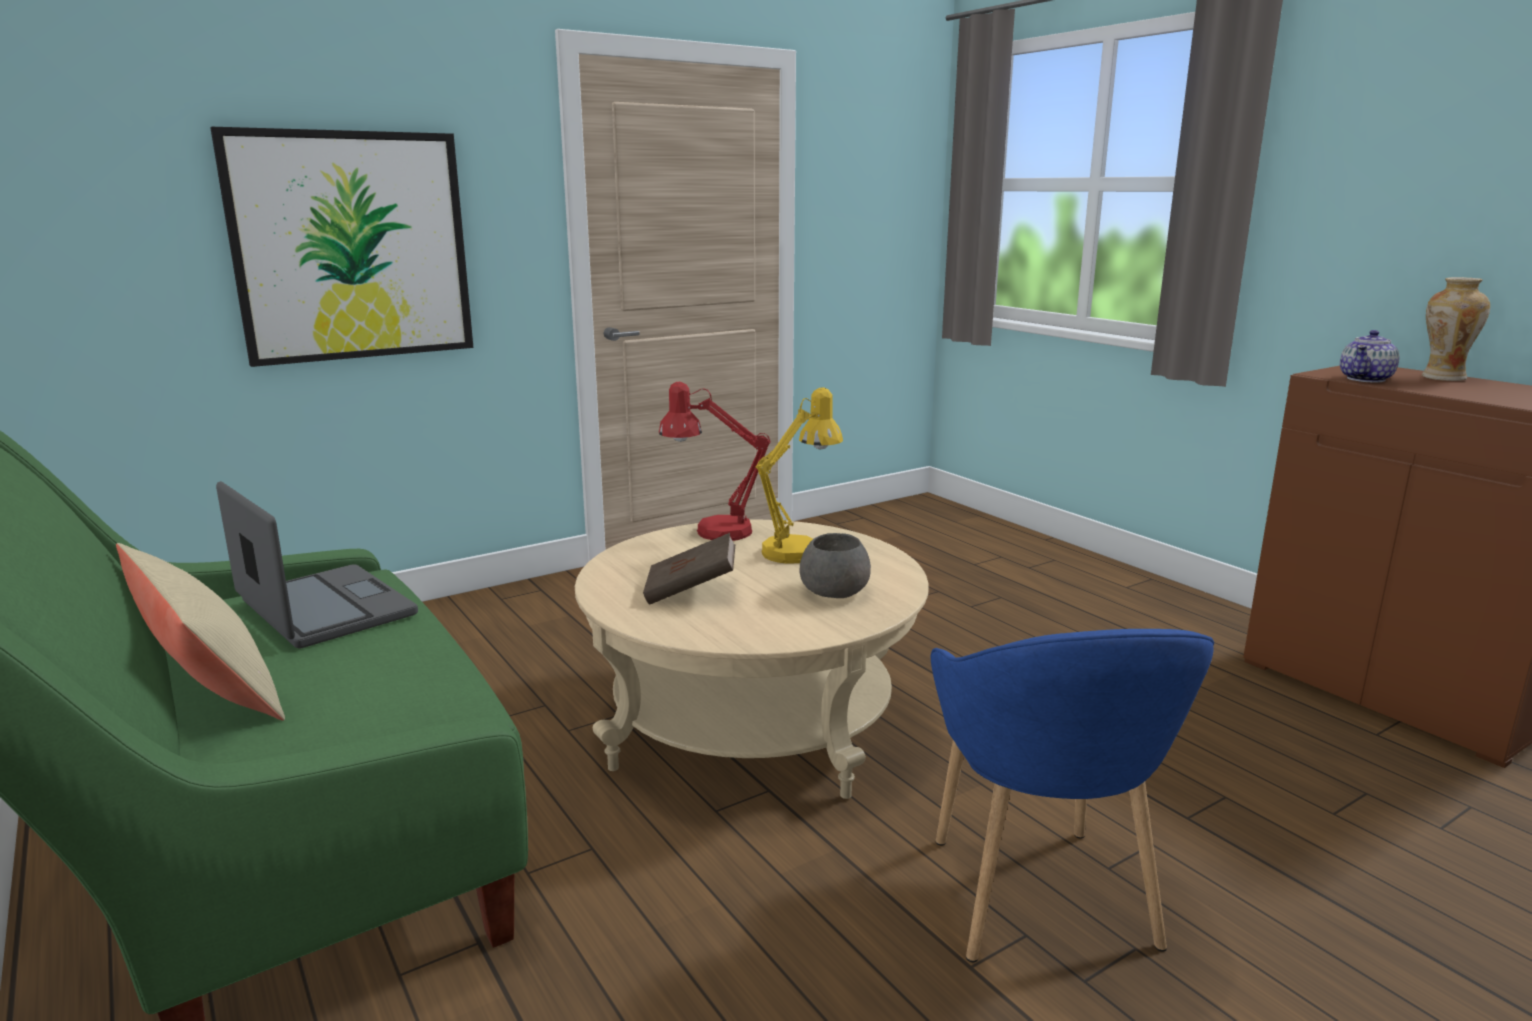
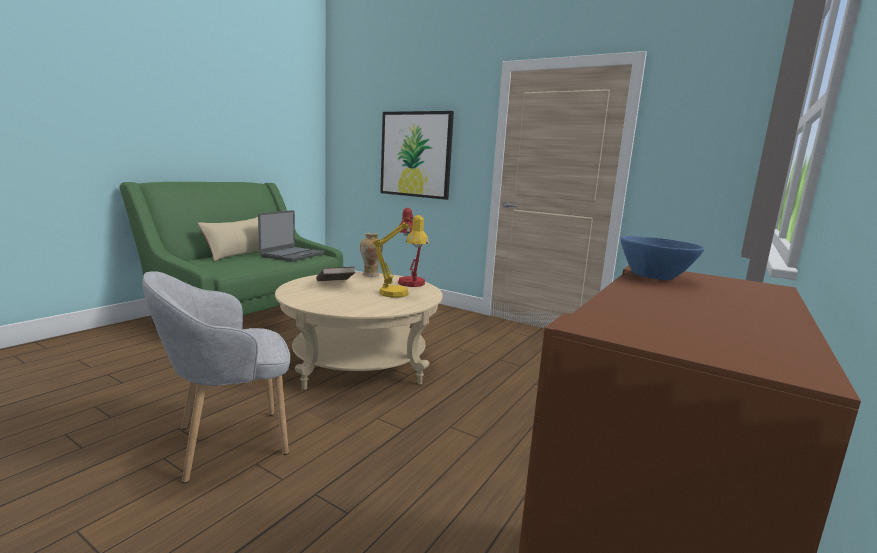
camera: 65 degrees right, 5 degrees down
grey bowl [800,533,871,598] -> none
blue armchair [931,629,1214,962] -> grey armchair [142,271,290,483]
teapot [1340,330,1400,383] -> blue bowl [621,236,704,280]
vase [1422,277,1490,381] -> vase moved to [360,233,383,277]

